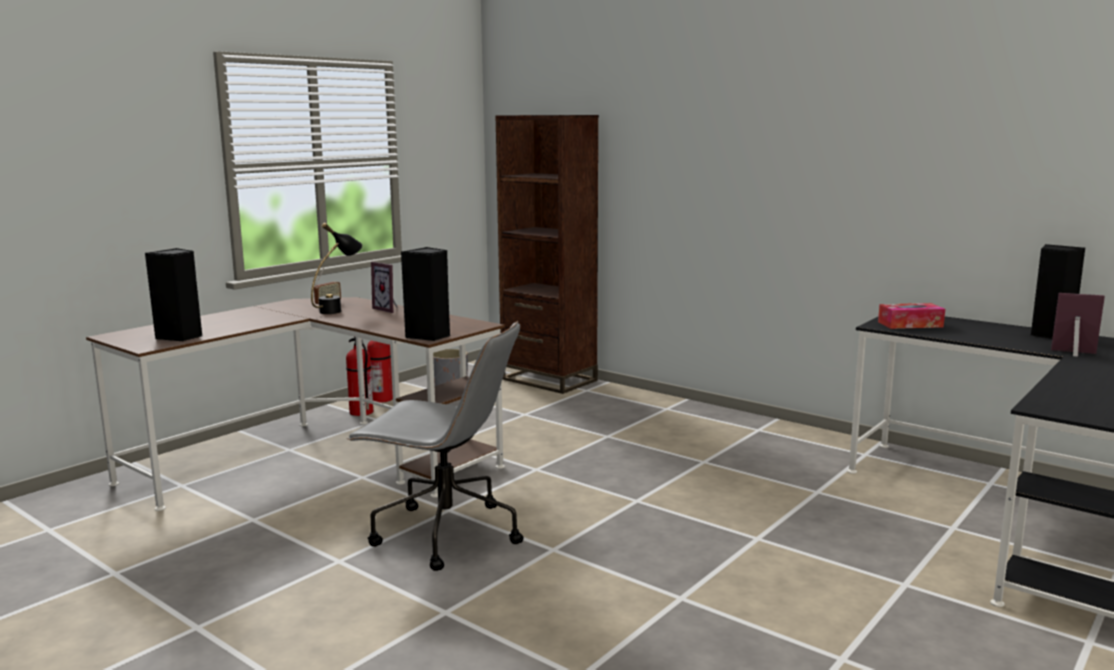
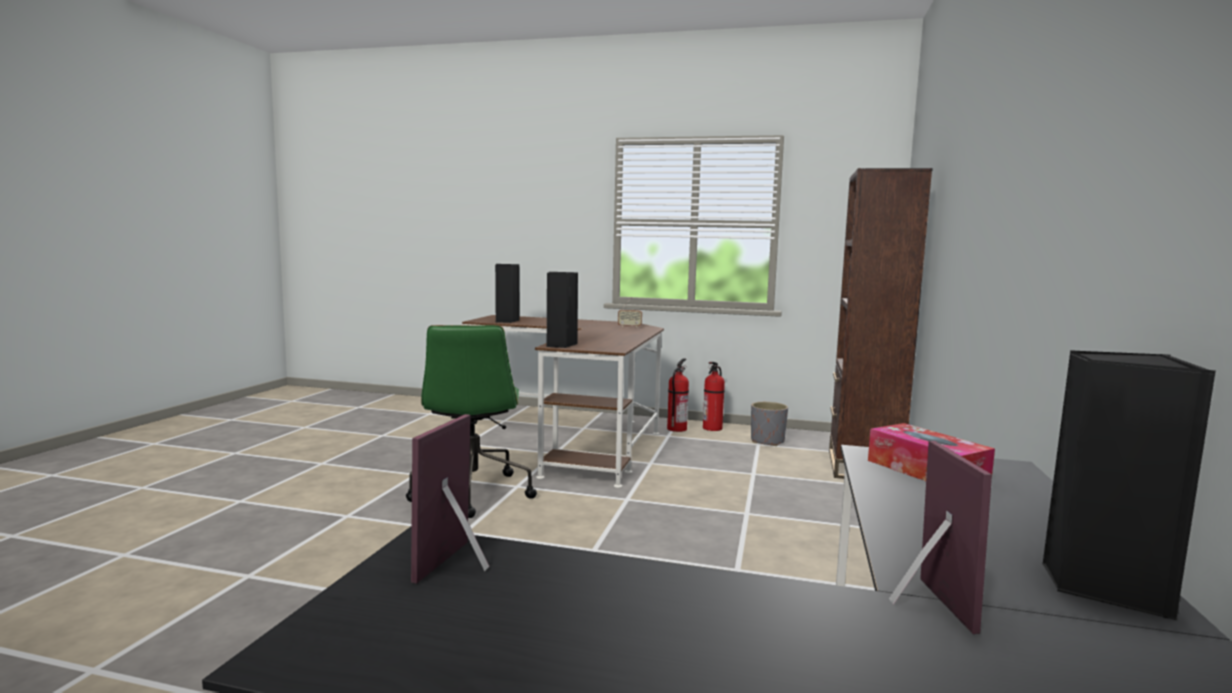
camera: 65 degrees right, 5 degrees down
black table lamp [311,223,362,314] -> none
grey office chair [347,320,524,571] -> green office chair [406,325,537,518]
picture frame [371,262,398,313] -> picture frame moved to [411,414,490,584]

